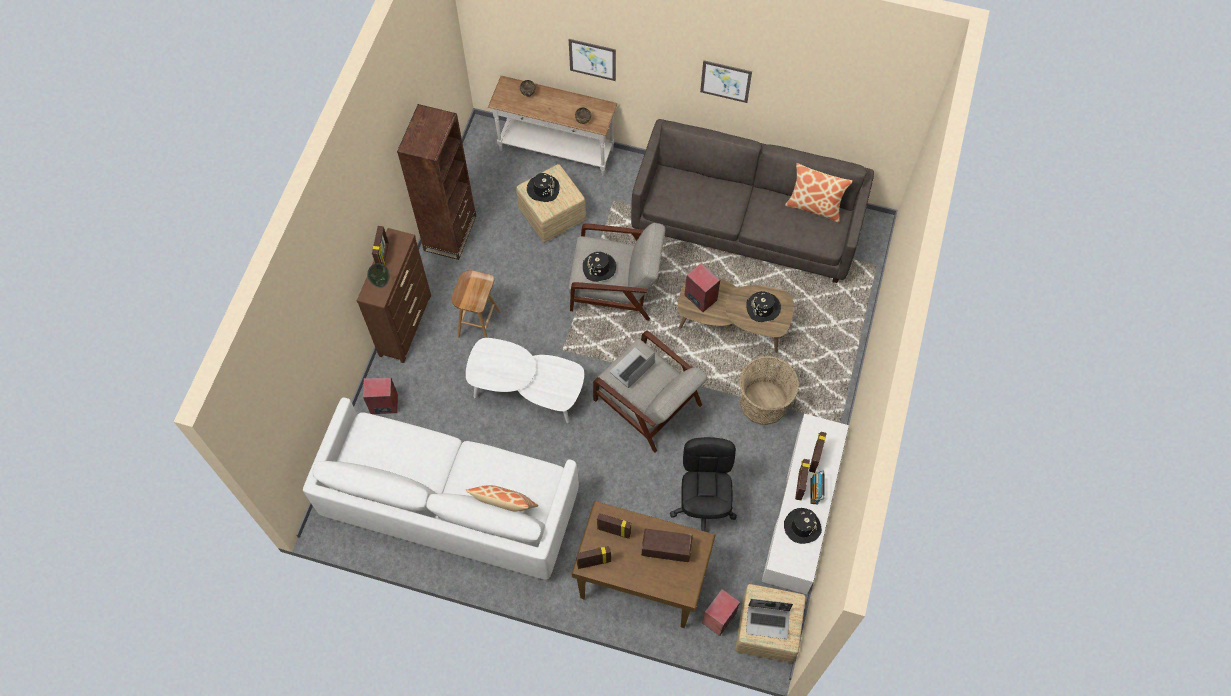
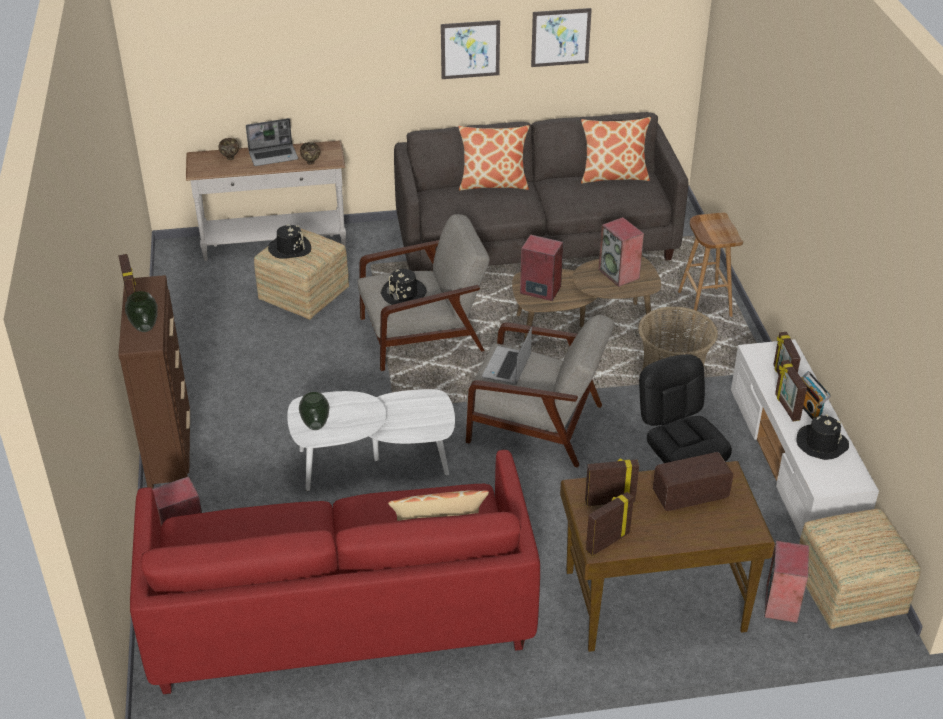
camera: 25 degrees left, 25 degrees down
white sofa [303,397,579,580] -> red sofa [130,450,540,695]
brown bookcase [397,104,476,260] -> none
brown stool [452,270,501,338] -> brown stool moved to [678,213,743,321]
picture [569,39,616,81] -> picture moved to [531,8,592,67]
black hat [746,291,781,322] -> speaker [598,217,644,287]
laptop [746,599,793,639] -> laptop moved to [246,118,298,166]
none -> vase [299,392,330,430]
none -> pillow [459,125,529,190]

